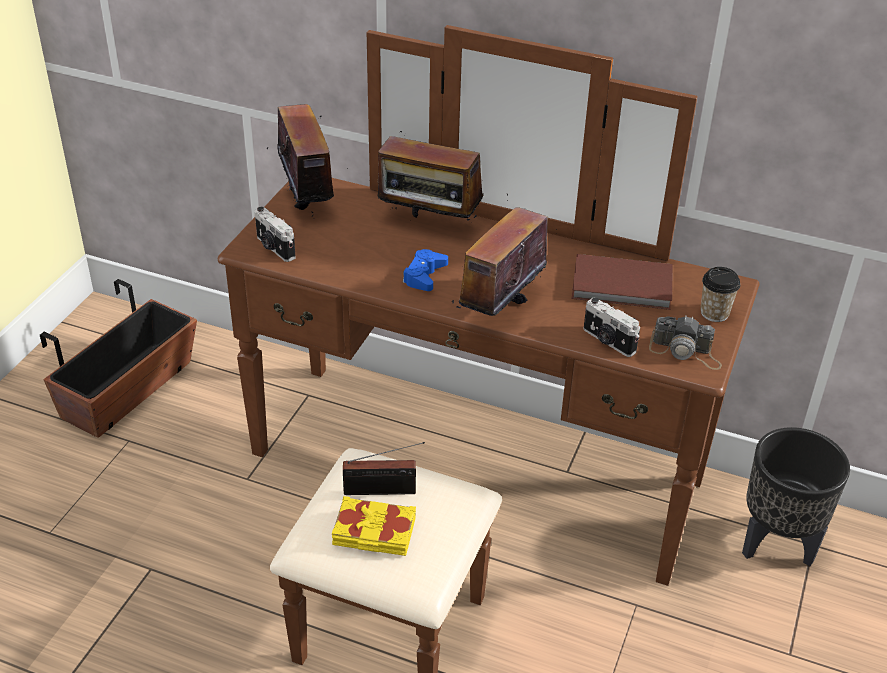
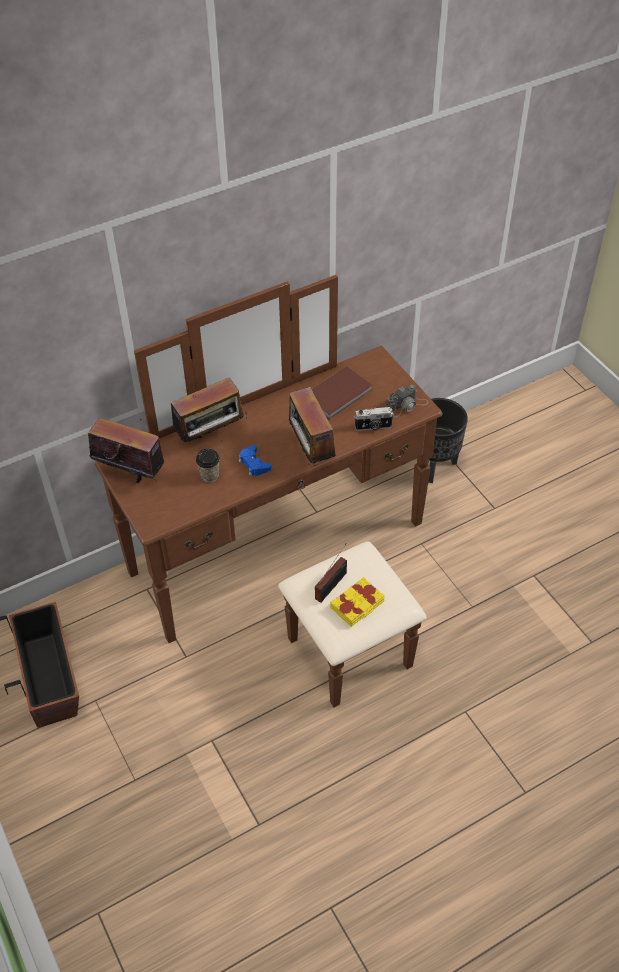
camera: 50 degrees left, 10 degrees up
camera [254,207,296,262] -> none
cup [701,267,740,322] -> cup moved to [196,448,220,483]

